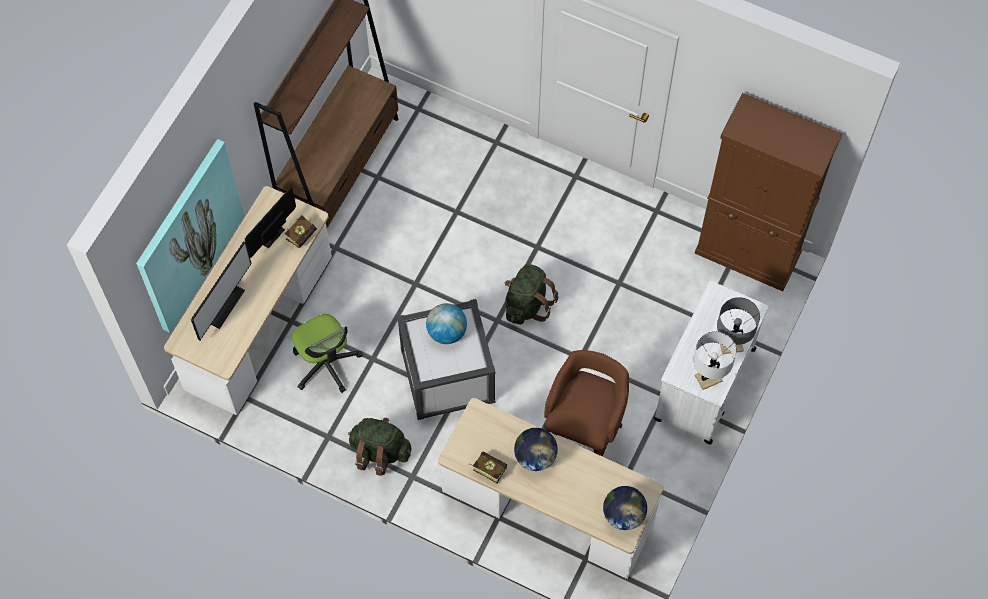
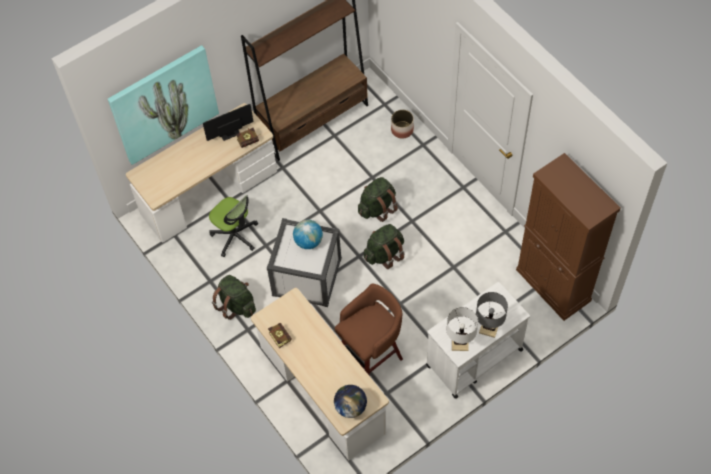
camera: 30 degrees right, 5 degrees down
monitor [191,241,251,341] -> none
office chair [292,314,363,393] -> office chair turned 45 degrees counterclockwise [209,195,258,257]
globe [514,428,558,471] -> none
none -> green backpack [358,177,398,222]
none -> planter [391,110,414,139]

